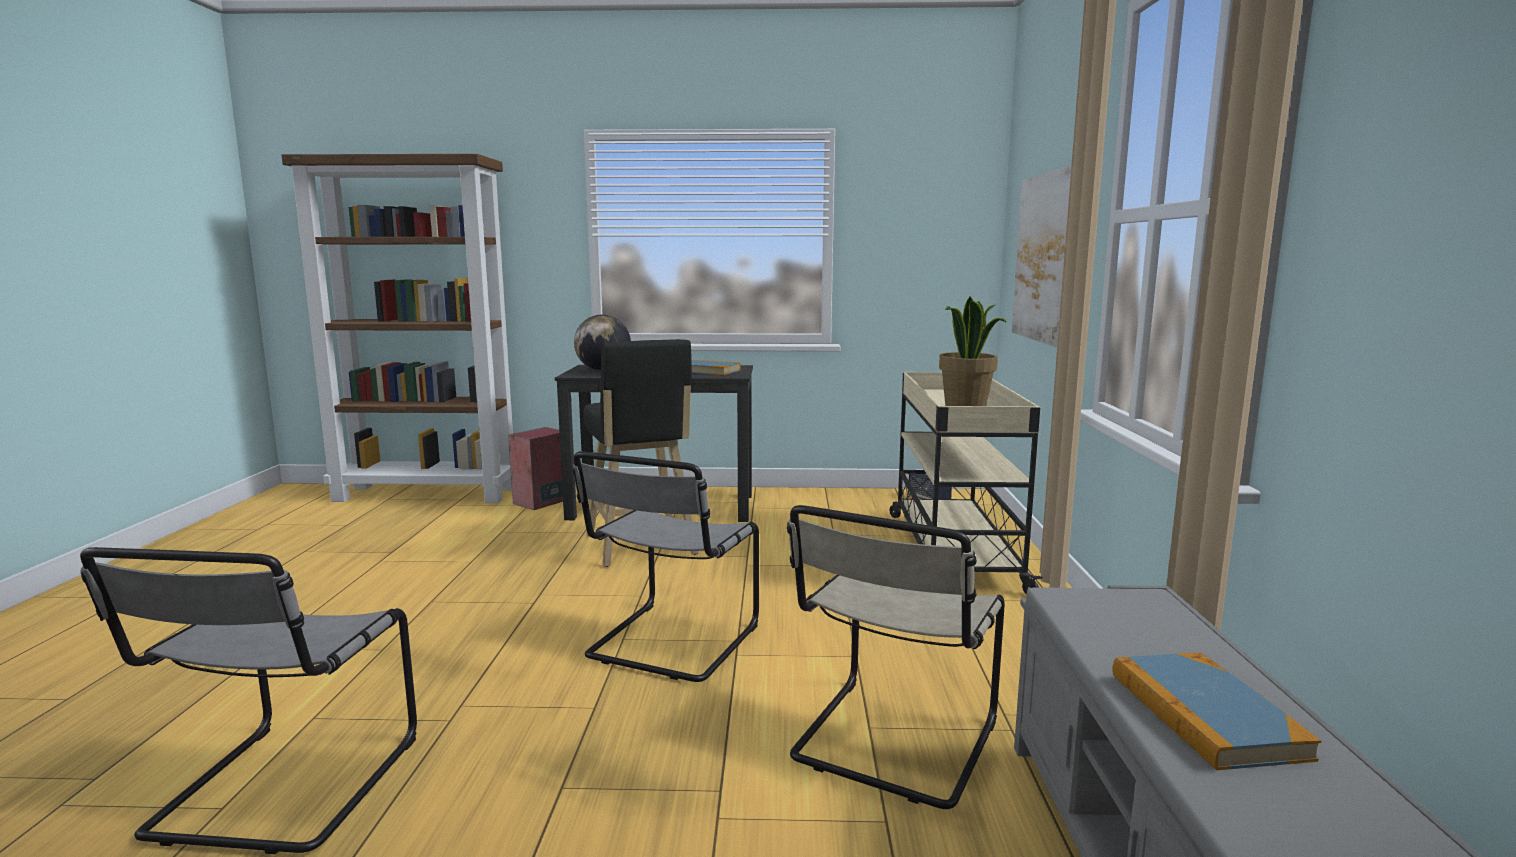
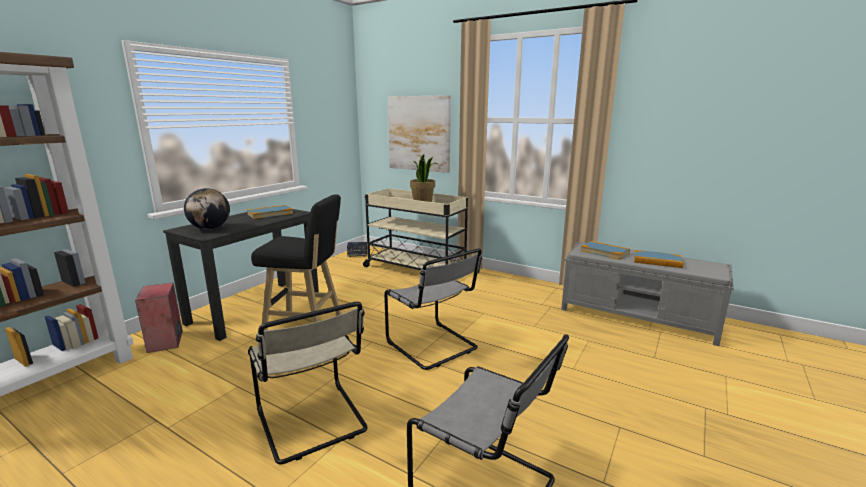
camera: 60 degrees left, 5 degrees up
beige chair [787,505,1005,809] -> beige chair moved to [248,302,368,464]
none -> book [580,241,630,260]

